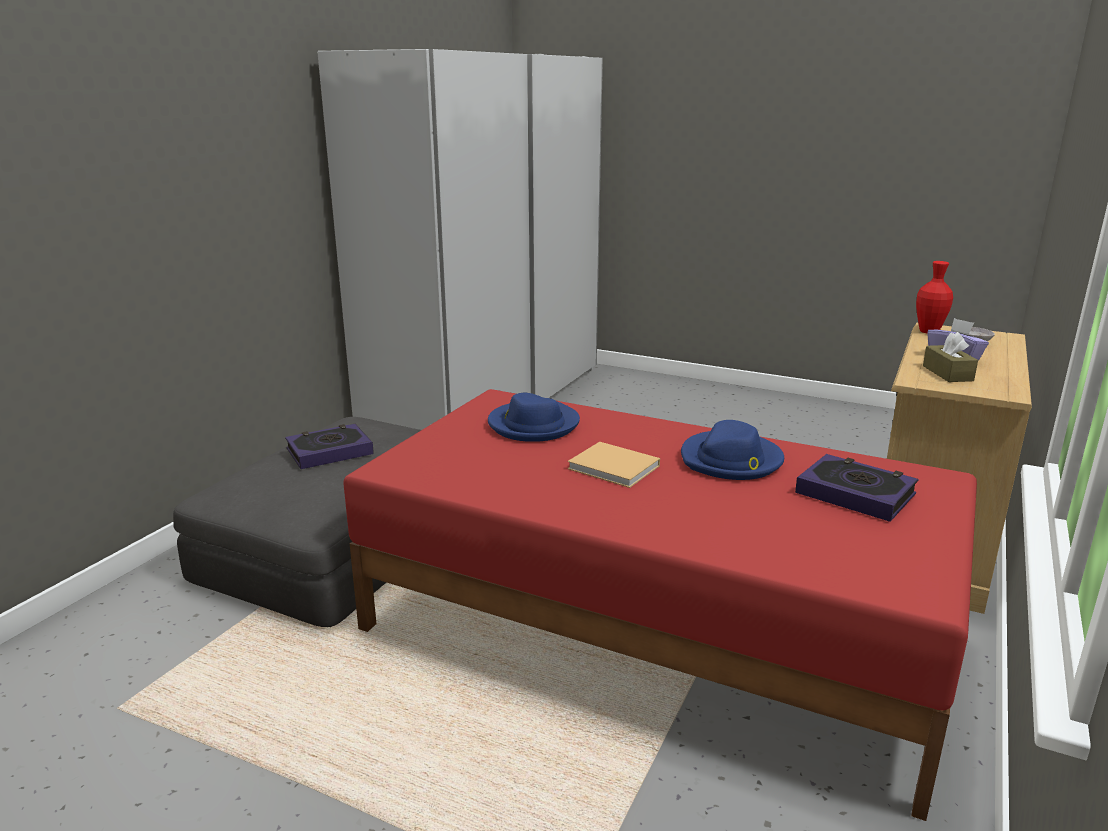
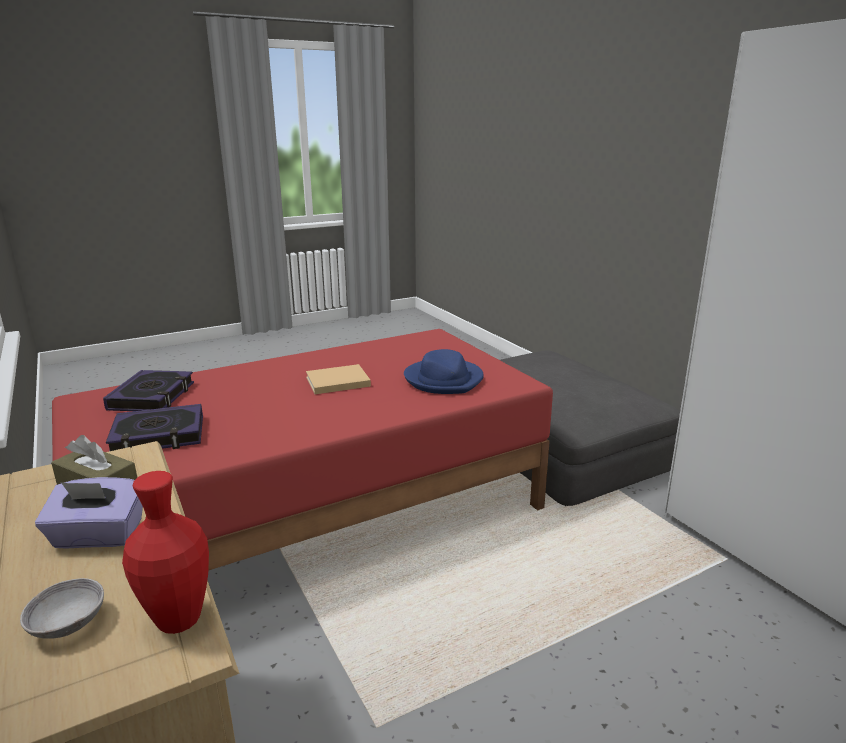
camera: 125 degrees right, 0 degrees up
book [285,424,374,469] -> book moved to [103,370,194,411]
blue hat [681,420,784,480] -> none

